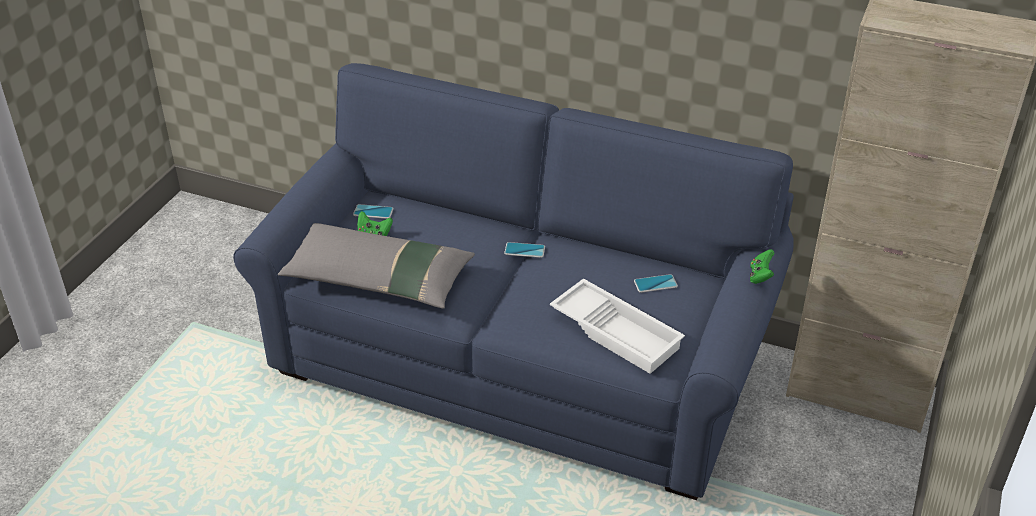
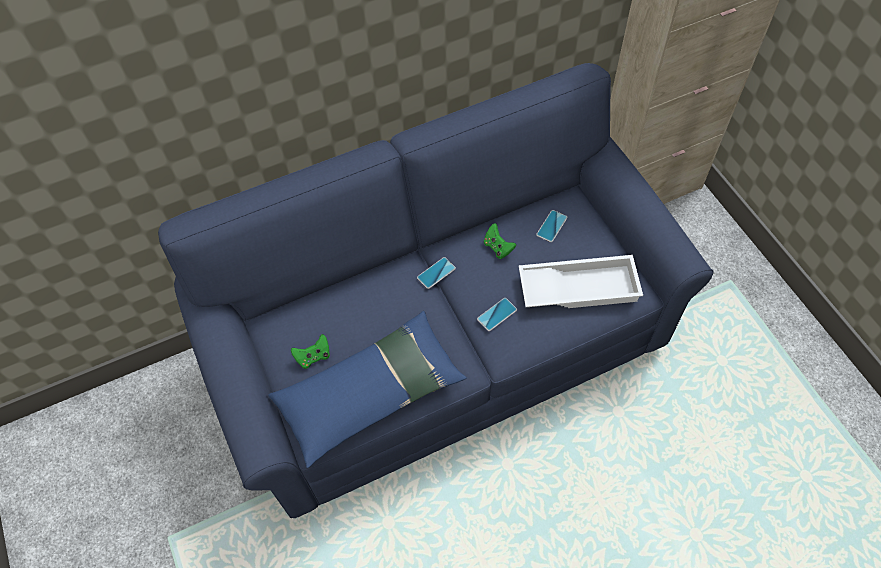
camera: 45 degrees left, 20 degrees up
grey pillow [278,223,475,309] -> blue pillow [268,311,467,468]
phone [353,204,394,219] -> phone moved to [477,298,517,331]
green game controller [750,249,774,284] -> green game controller moved to [484,224,516,259]

